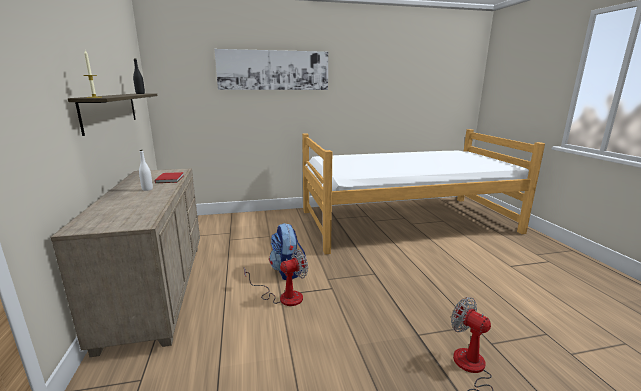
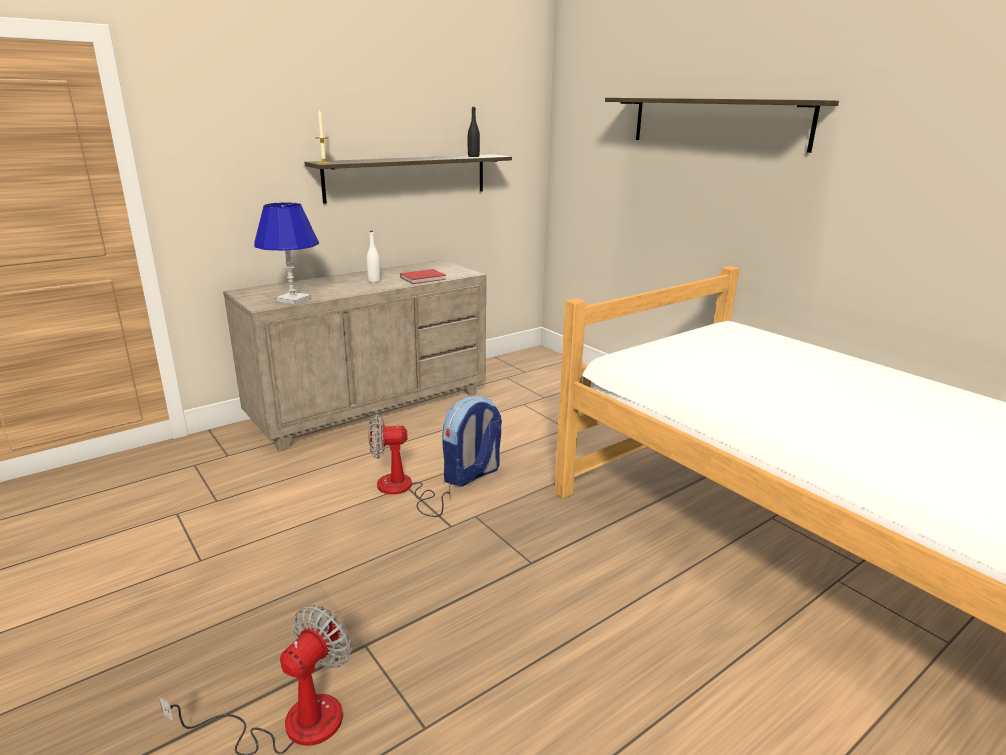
camera: 65 degrees right, 5 degrees up
picture [214,49,328,90] -> shelf [605,98,839,153]
fan [244,249,308,306] -> fan turned 135 degrees clockwise [369,414,450,517]
none -> blue table lamp [254,202,319,304]

